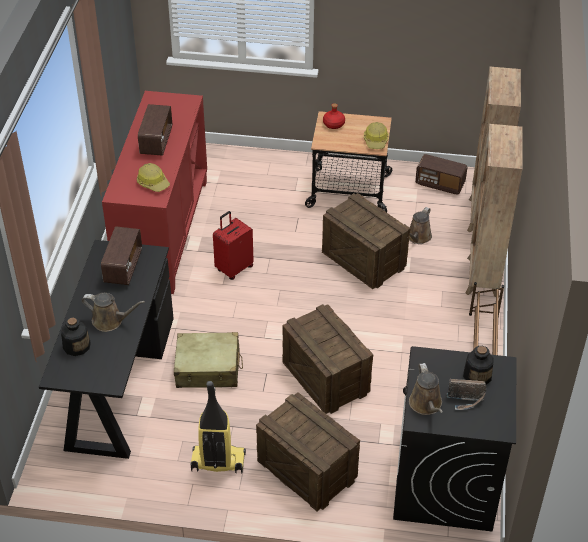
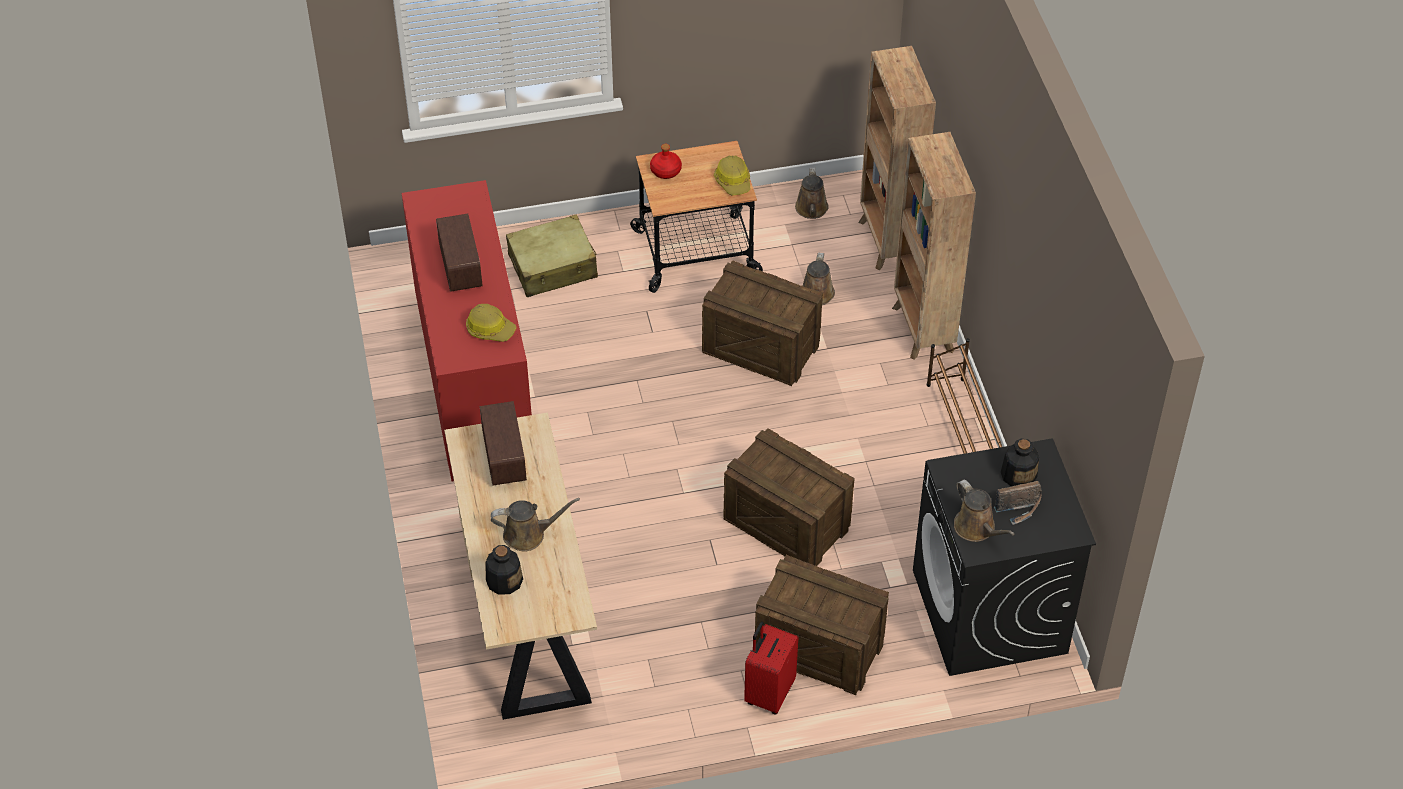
camera: 20 degrees left, 5 degrees up
black desk [39,240,174,459] -> beige desk [444,413,597,720]
beige suitcase [174,332,243,388] -> beige suitcase moved to [506,214,598,297]
vacuum cleaner [191,381,246,473] -> none
red suitcase [213,211,254,280] -> red suitcase moved to [744,622,798,714]
radio [415,154,468,194] -> brown watering can [795,168,829,219]

